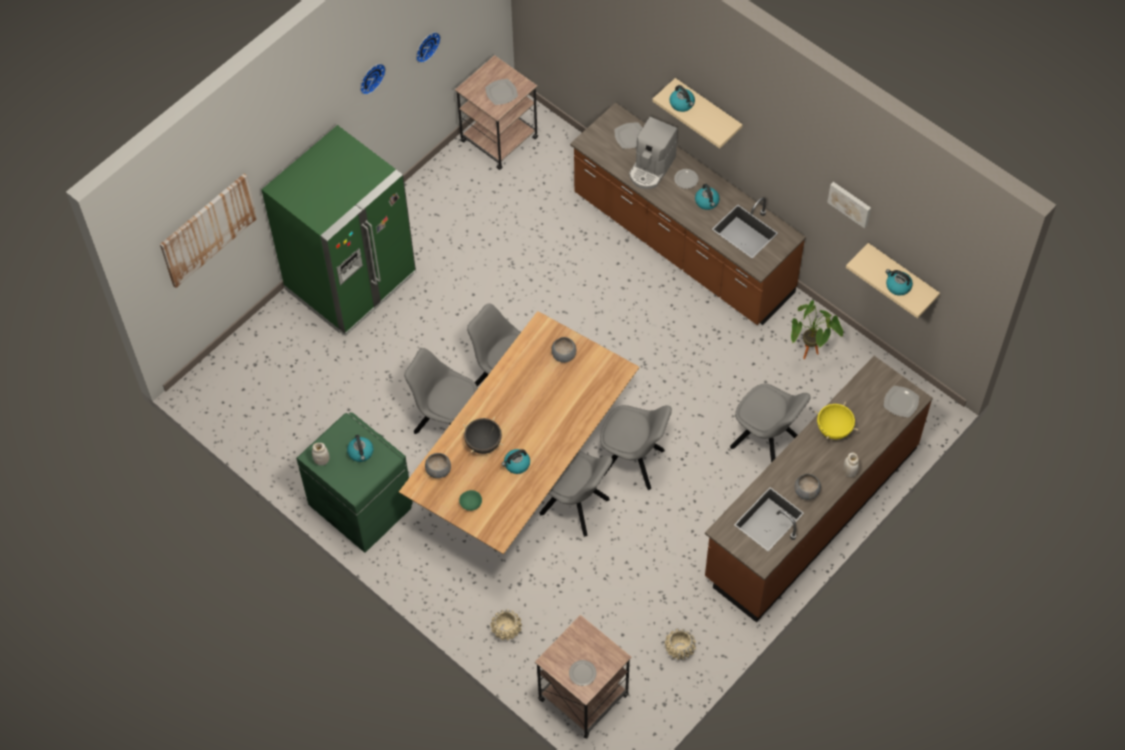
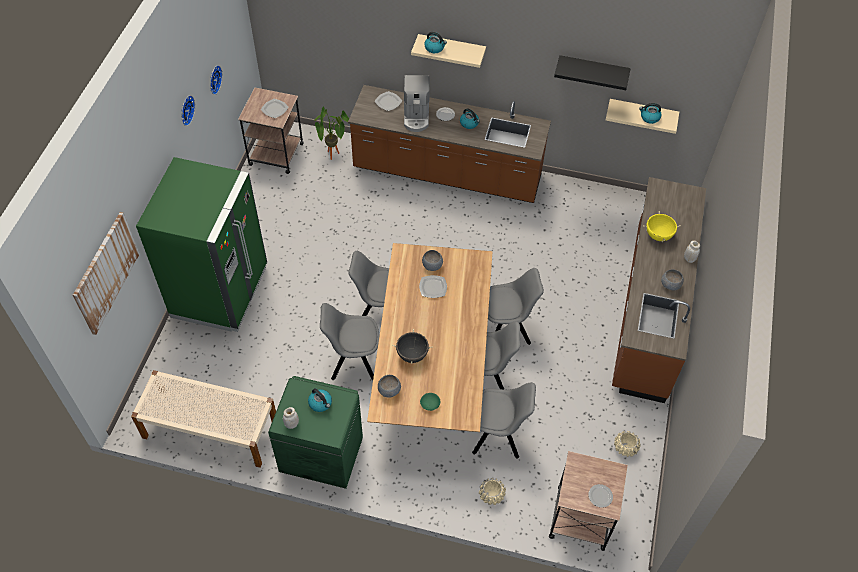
camera: 30 degrees left, 5 degrees down
kettle [502,449,530,474] -> none
grey chair [730,384,811,463] -> grey chair moved to [472,382,536,459]
potted plant [791,300,843,359] -> potted plant moved to [314,107,349,160]
picture [827,182,871,229] -> black shelf [554,55,631,90]
plate [884,386,919,418] -> plate moved to [419,275,447,298]
none -> beige bench [131,370,276,468]

